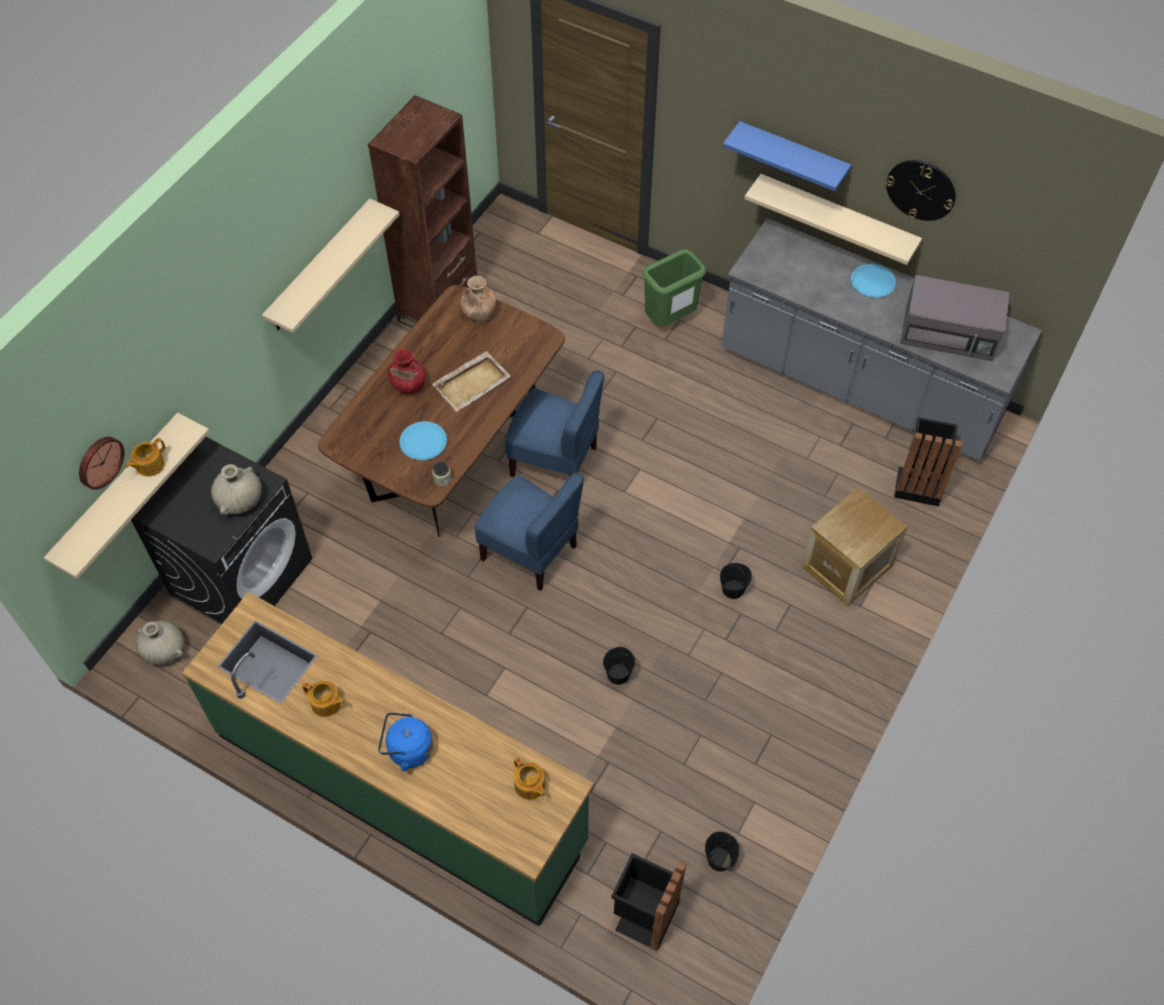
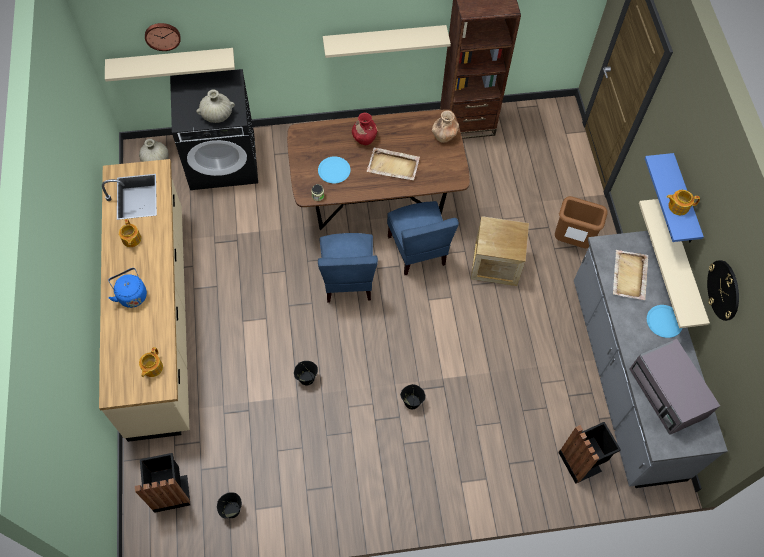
camera: 50 degrees right, 5 degrees up
teapot [126,438,166,477] -> teapot moved to [667,190,700,215]
green counter [182,592,594,926] -> beige counter [99,159,189,442]
green trash can [642,249,706,326] -> brown trash can [555,196,607,248]
crate [801,487,908,606] -> crate moved to [471,216,529,286]
none -> beige tray [613,250,648,300]

